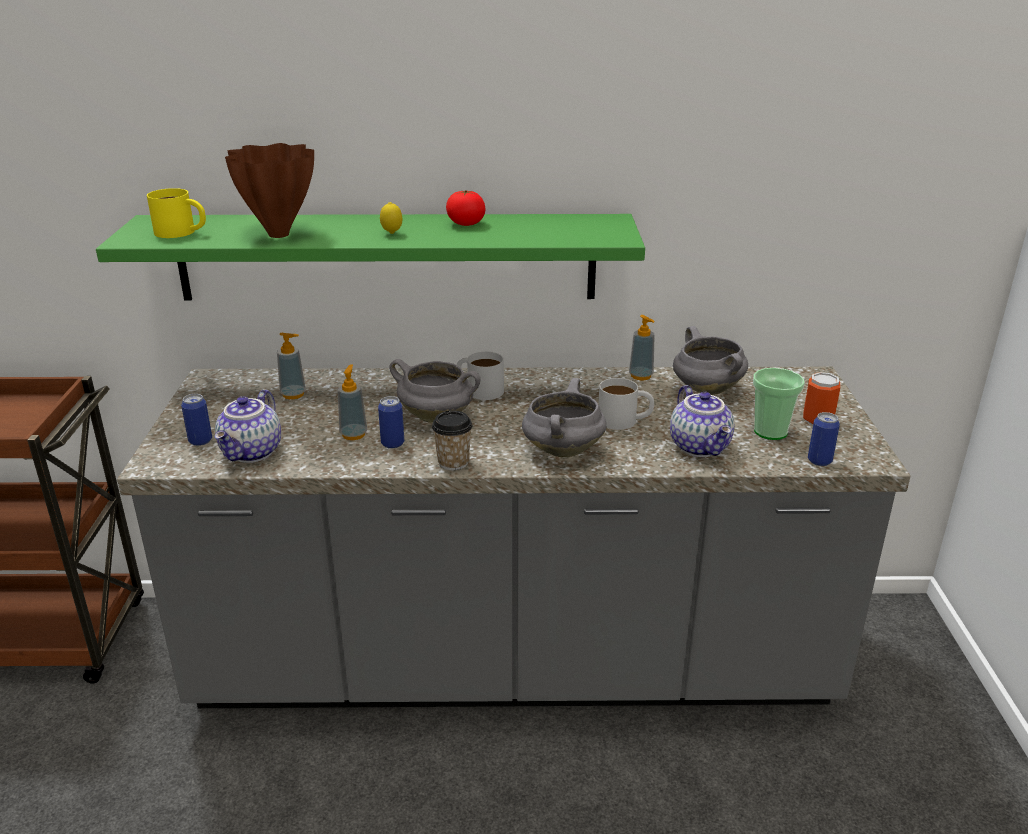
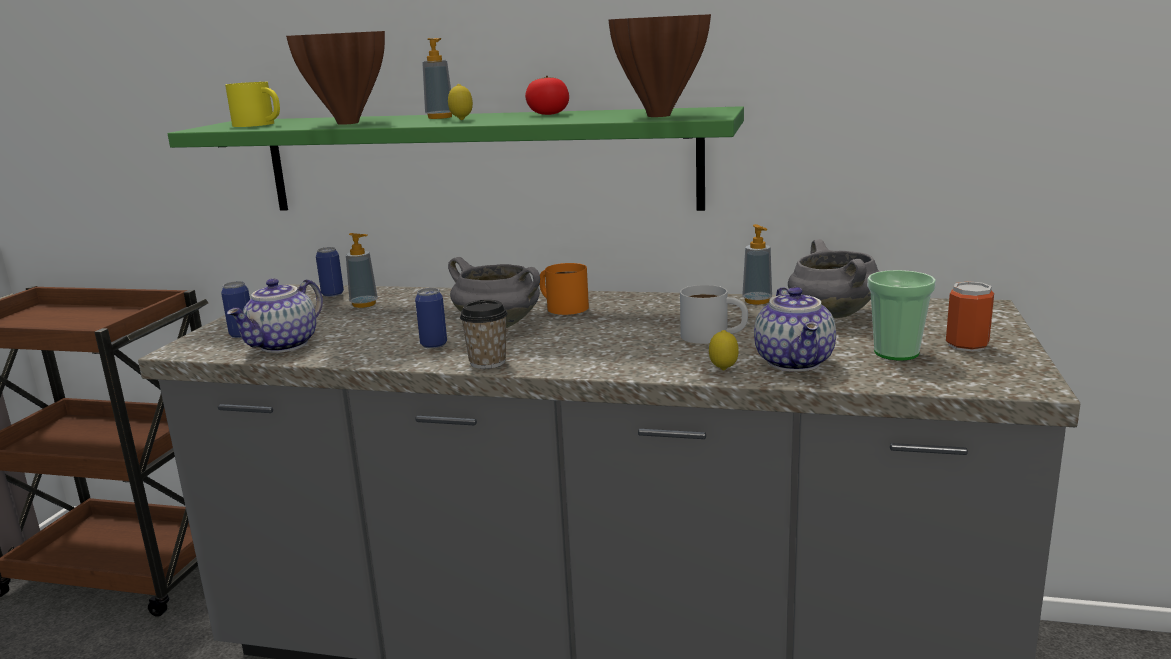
camera: 15 degrees right, 10 degrees down
soap dispenser [338,364,367,440] -> soap dispenser moved to [422,38,452,119]
white mug [457,352,504,400] -> orange mug [539,263,589,315]
grey cooking pot [522,378,606,458] -> none
can [808,412,840,466] -> can moved to [316,247,344,297]
none -> brown vase [608,14,711,117]
none -> lemon [709,330,739,370]

